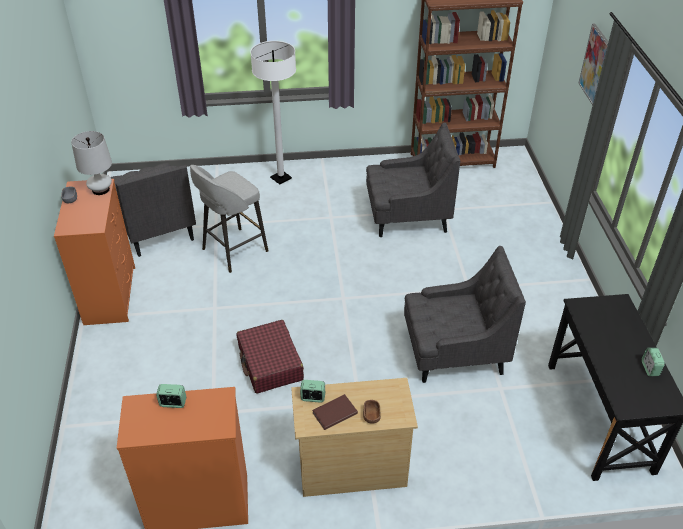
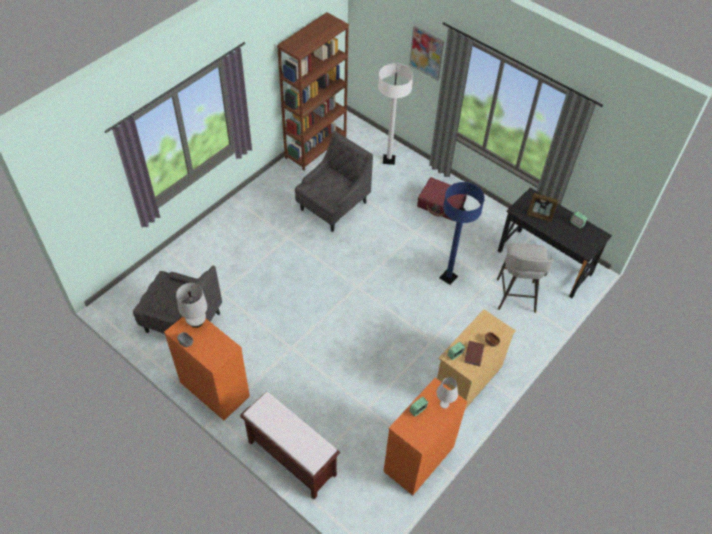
camera: 45 degrees left, 10 degrees up
grey stool [190,165,269,273] -> grey stool moved to [497,243,553,313]
red suitcase [237,320,304,394] -> red suitcase moved to [417,177,467,221]
white floor lamp [250,41,296,184] -> white floor lamp moved to [378,63,413,165]
grey armchair [404,246,526,383] -> blue floor lamp [439,182,485,285]
none -> brown bench [240,391,340,499]
none -> white table lamp [436,377,458,409]
none -> picture frame [527,193,559,222]

